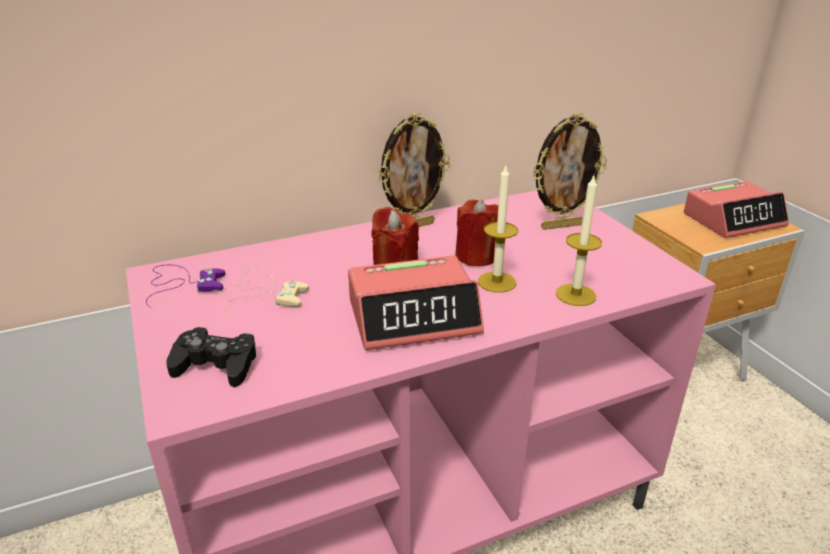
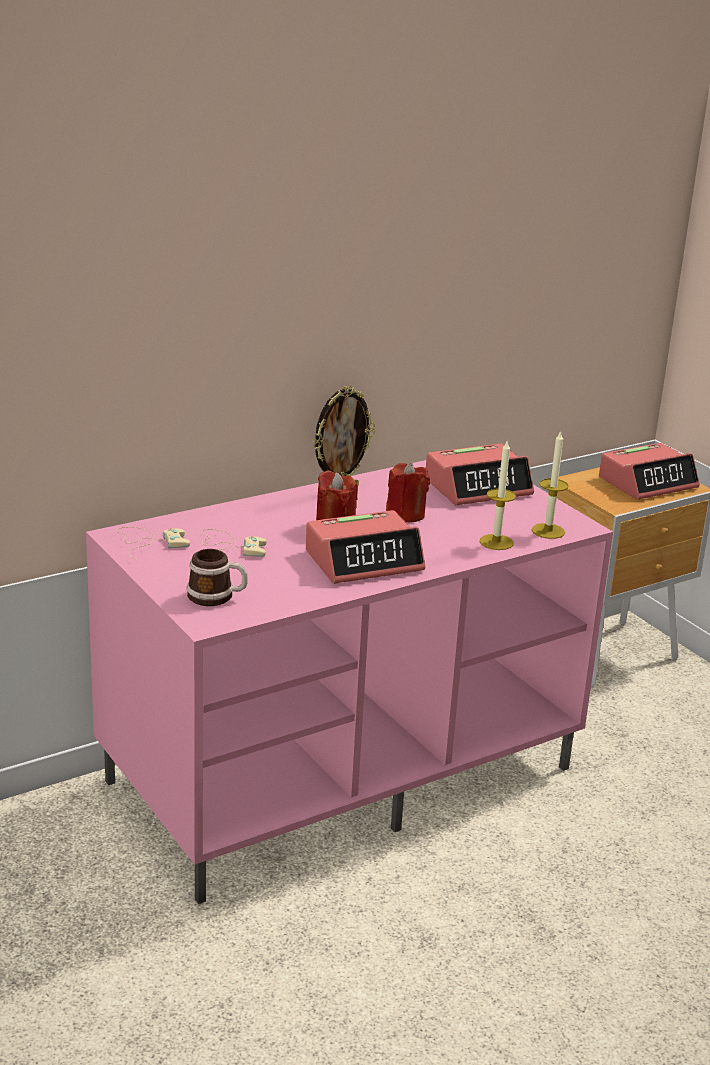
camera: 10 degrees left, 5 degrees down
purple game controller [146,265,225,308] -> beige game controller [116,527,190,560]
black game controller [166,327,256,387] -> mug [187,549,248,606]
candle [478,166,518,293] -> candle moved to [532,430,569,539]
picture frame [533,113,607,230] -> alarm clock [426,444,534,505]

